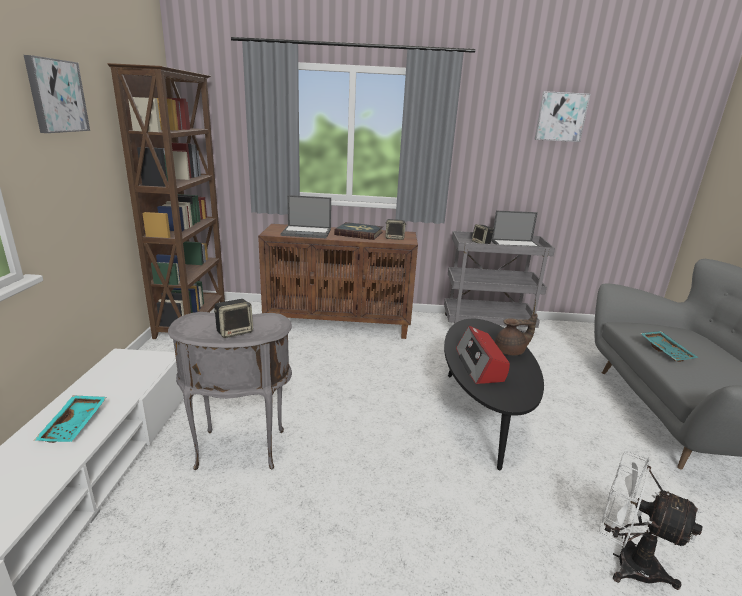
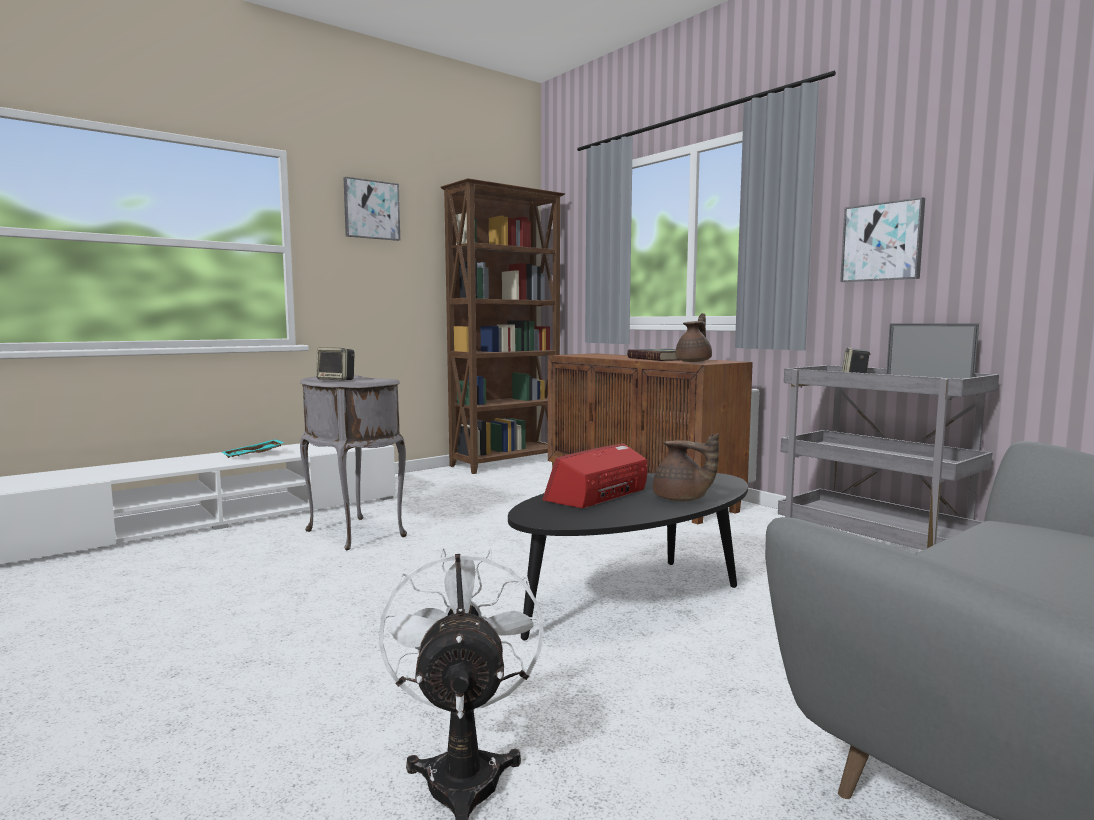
camera: 50 degrees right, 15 degrees down
laptop [280,195,331,238] -> none
speaker [385,219,406,240] -> brown teapot [676,313,712,362]
picture [535,91,590,142] -> picture moved to [840,197,925,282]
turquoise tray [640,331,699,362] -> none

